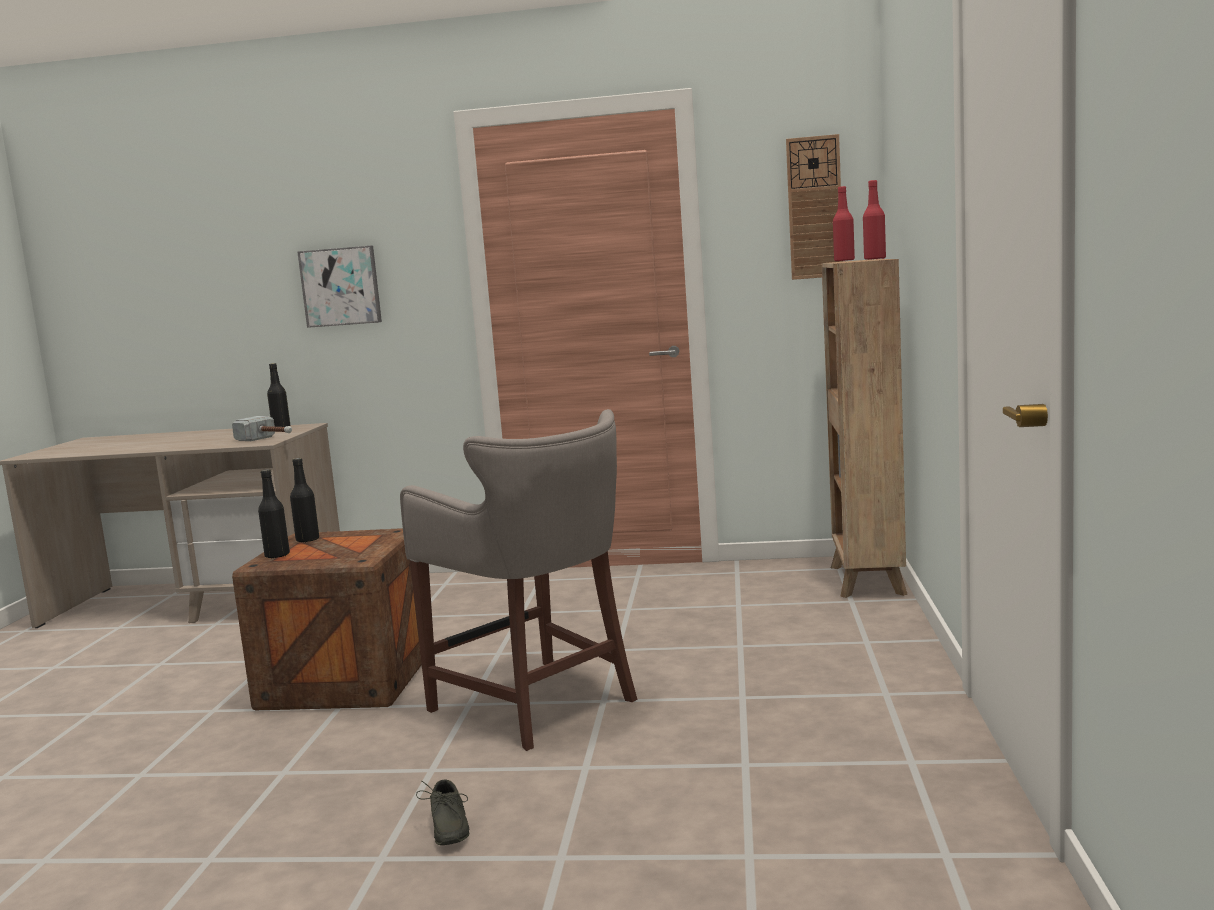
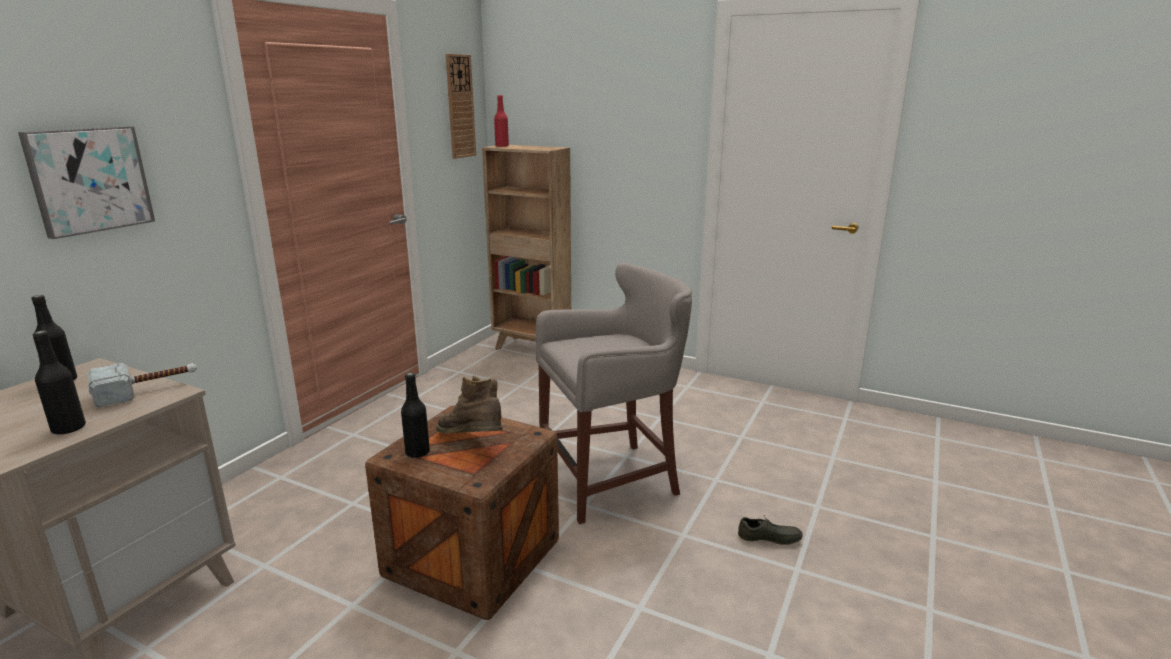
camera: 70 degrees left, 10 degrees up
black bottle [258,469,290,559] -> black bottle moved to [33,331,86,435]
red bottle [863,180,886,260] -> none
none -> brown boot [436,376,503,433]

